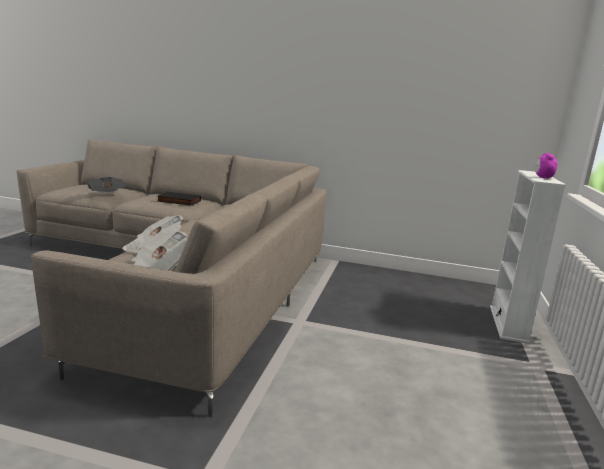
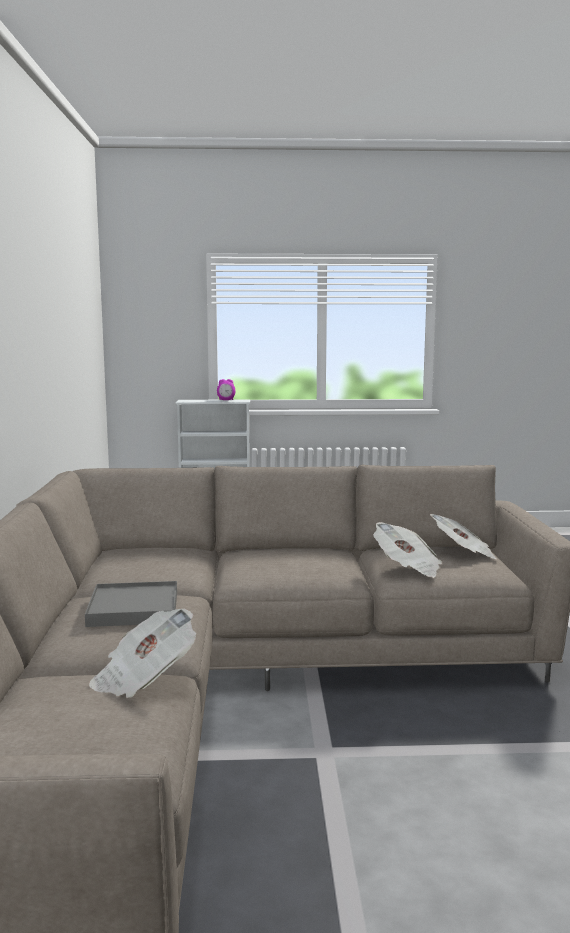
camera: 105 degrees left, 5 degrees down
black book [157,192,201,206] -> grey tray [85,581,177,627]

